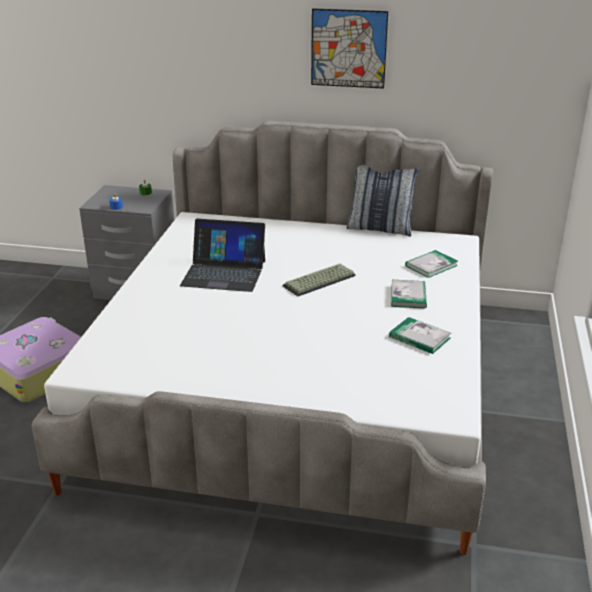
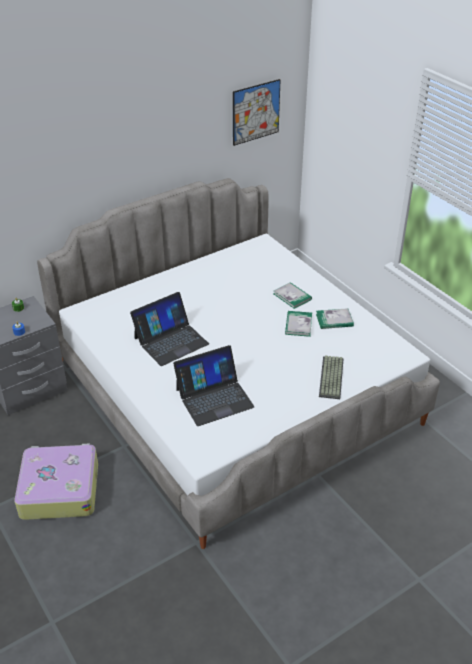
camera: 45 degrees left, 10 degrees up
keyboard [283,264,356,296] -> keyboard moved to [319,355,344,399]
picture [311,8,388,89] -> picture moved to [233,79,281,146]
pillow [346,165,419,236] -> none
book [405,250,458,278] -> book moved to [285,311,312,337]
none -> laptop [173,345,255,426]

